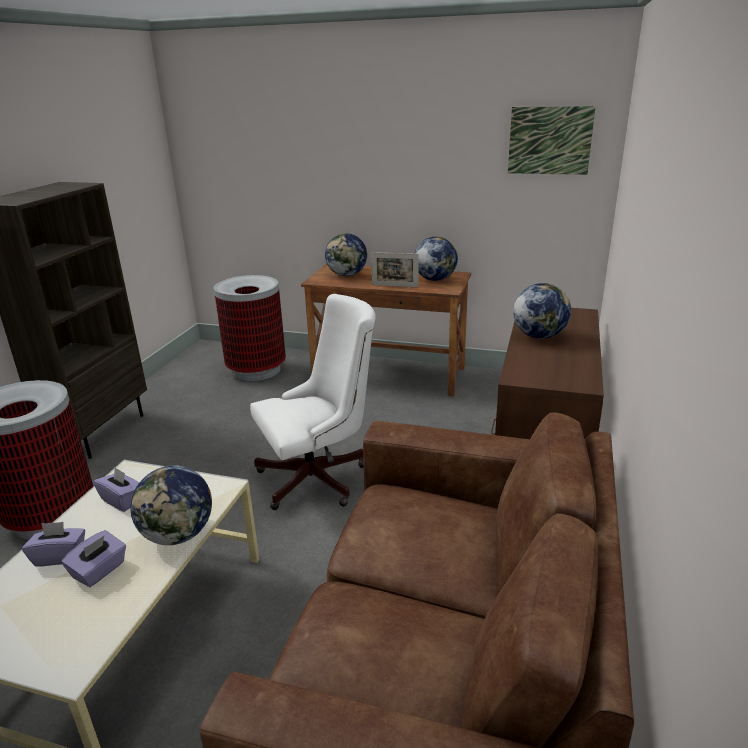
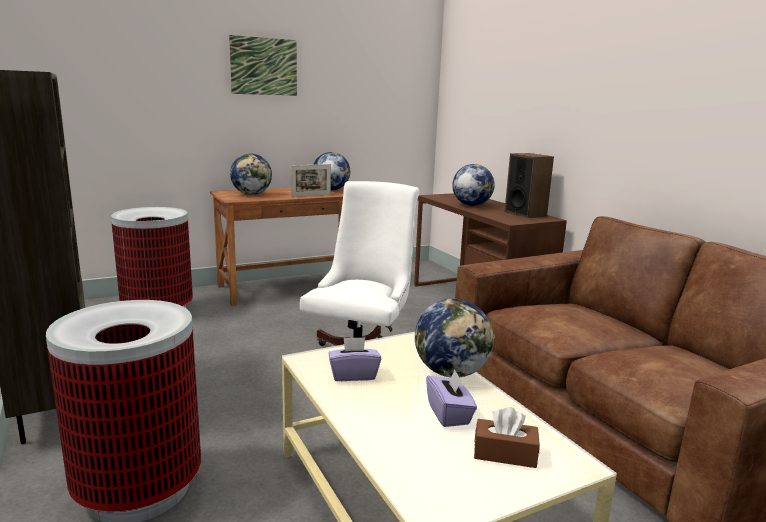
camera: 45 degrees left, 10 degrees down
purple tissue box [22,522,85,567] -> none
picture [508,106,596,175] -> picture moved to [229,35,297,96]
none -> brown tissue box [474,407,540,468]
none -> speaker [505,153,554,218]

